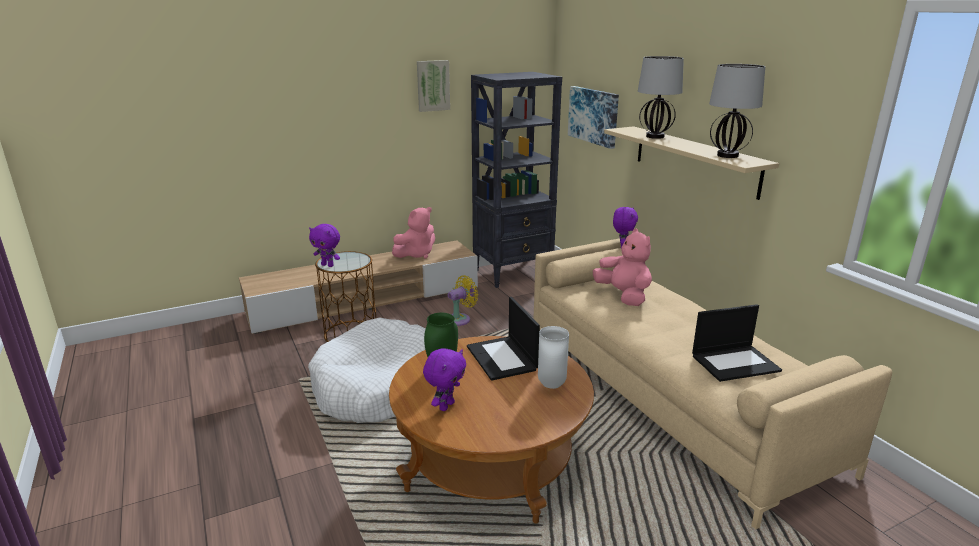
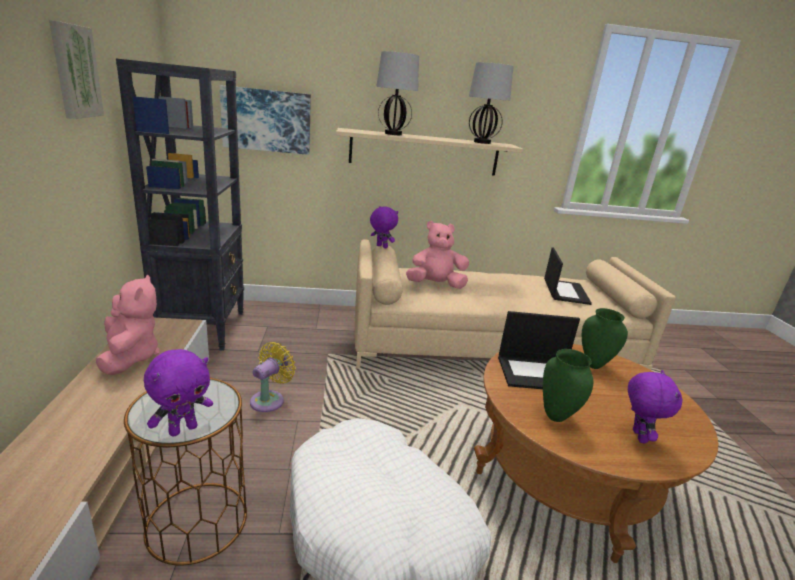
camera: 70 degrees left, 0 degrees up
purple plush toy [423,348,466,411] -> purple plush toy turned 45 degrees clockwise [628,370,683,443]
yellow fan [448,275,478,326] -> yellow fan turned 45 degrees clockwise [250,342,296,412]
white vase [538,326,569,389] -> green vase [582,308,628,369]

